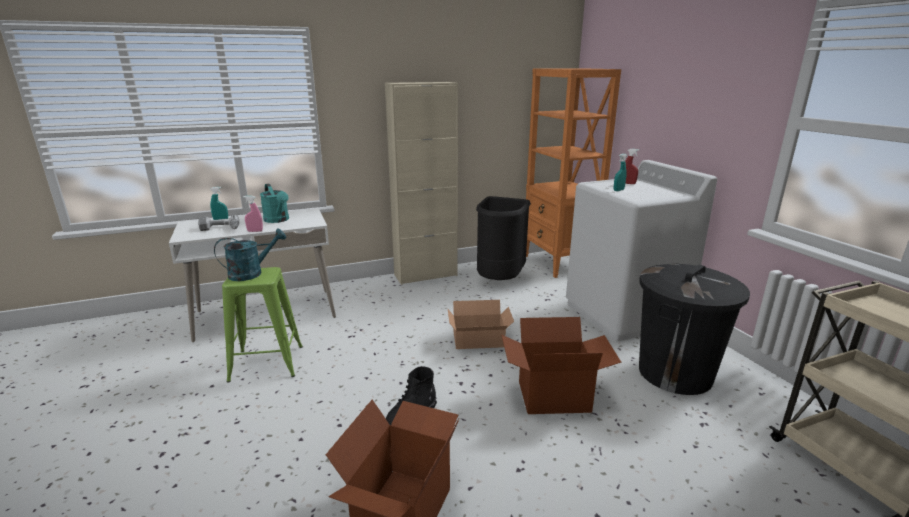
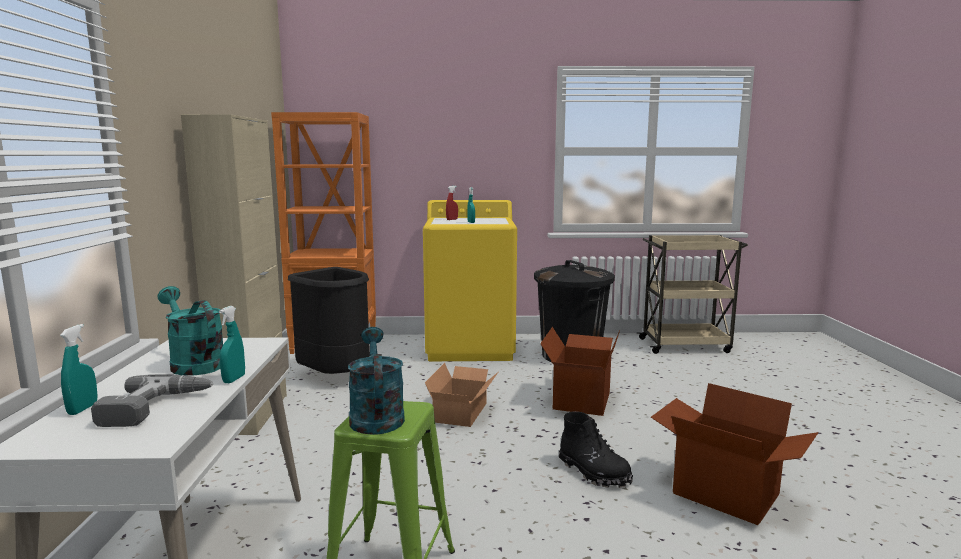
camera: 70 degrees left, 10 degrees down
pink spray bottle [243,196,263,232] -> turquoise spray bottle [219,306,245,383]
turquoise watering can [260,184,289,223] -> turquoise watering can turned 120 degrees counterclockwise [157,286,223,376]
white washing machine [566,160,717,341] -> yellow washing machine [423,200,517,361]

